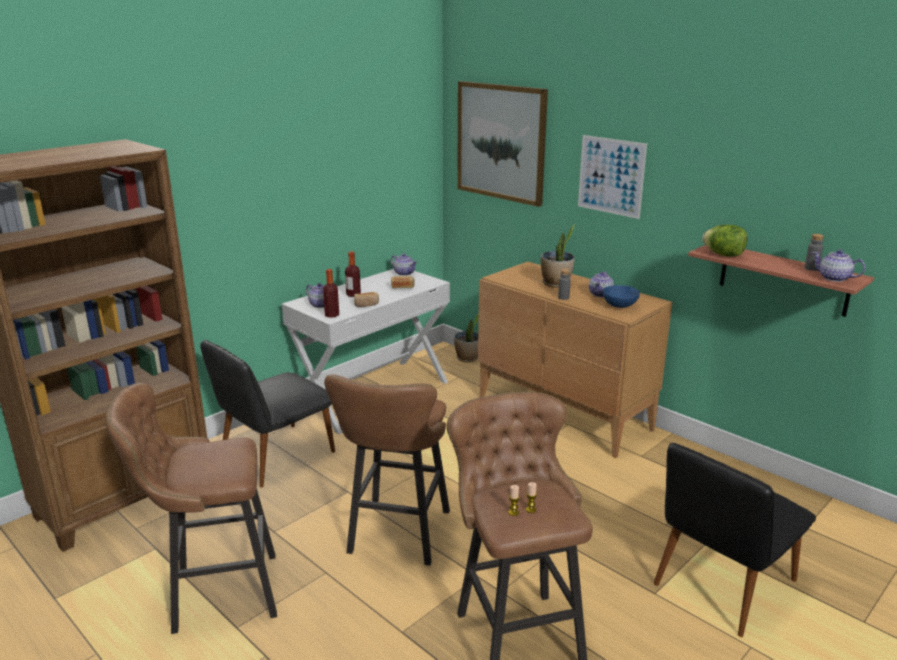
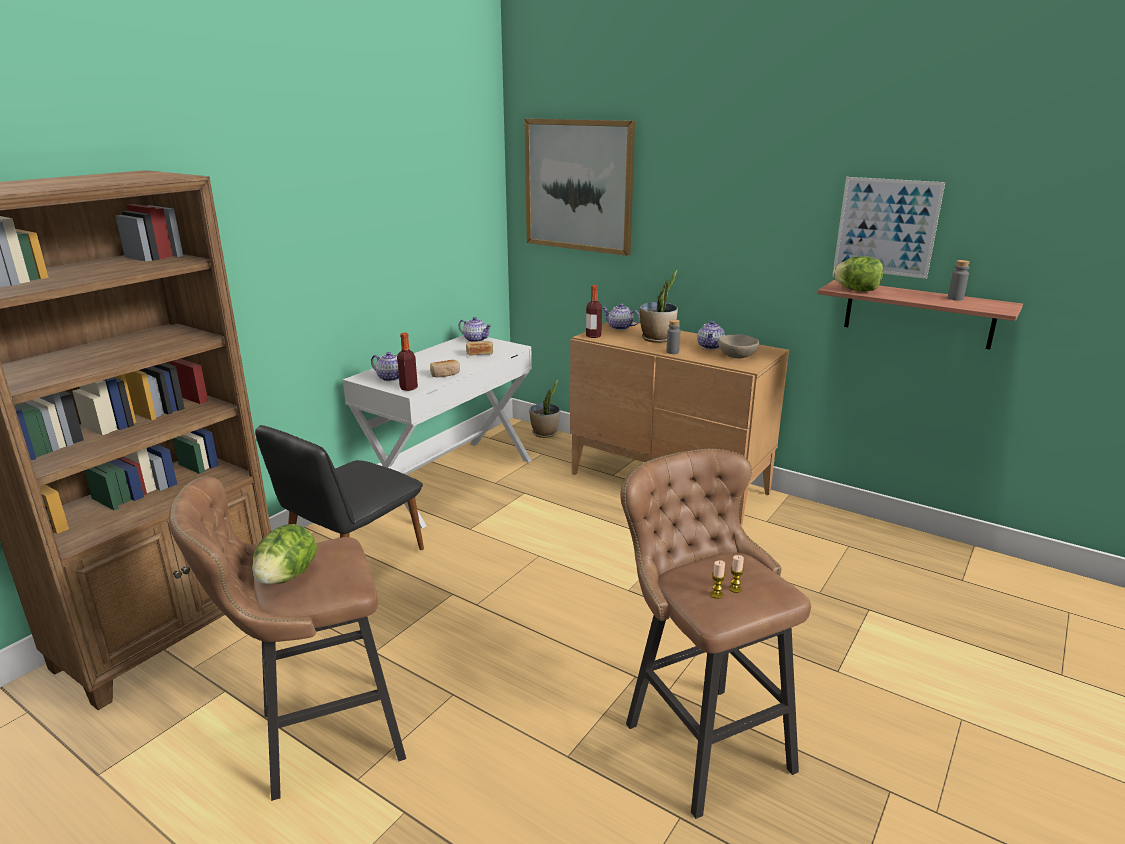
camera: 10 degrees left, 0 degrees up
brown stool [324,374,450,566] -> none
bottle [345,251,361,297] -> bottle moved to [586,285,602,338]
picture [578,135,647,219] -> picture moved to [833,177,945,279]
blue bowl [603,285,640,308] -> beige bowl [718,334,759,358]
black chair [654,443,816,637] -> none
teapot [812,249,865,282] -> teapot moved to [602,304,640,330]
none -> lettuce [252,524,317,584]

